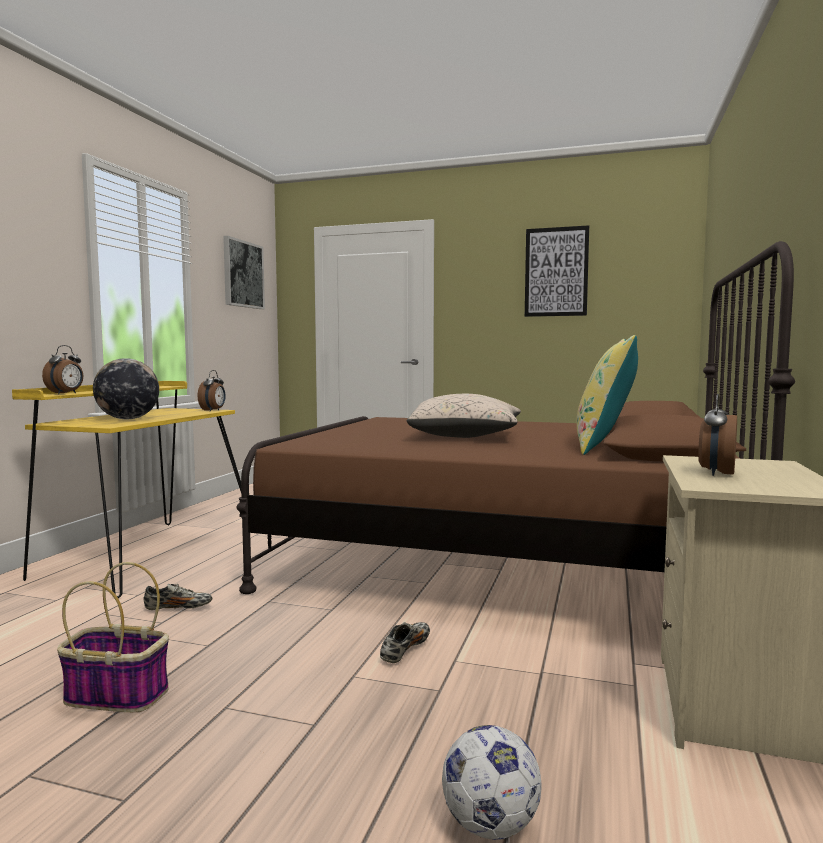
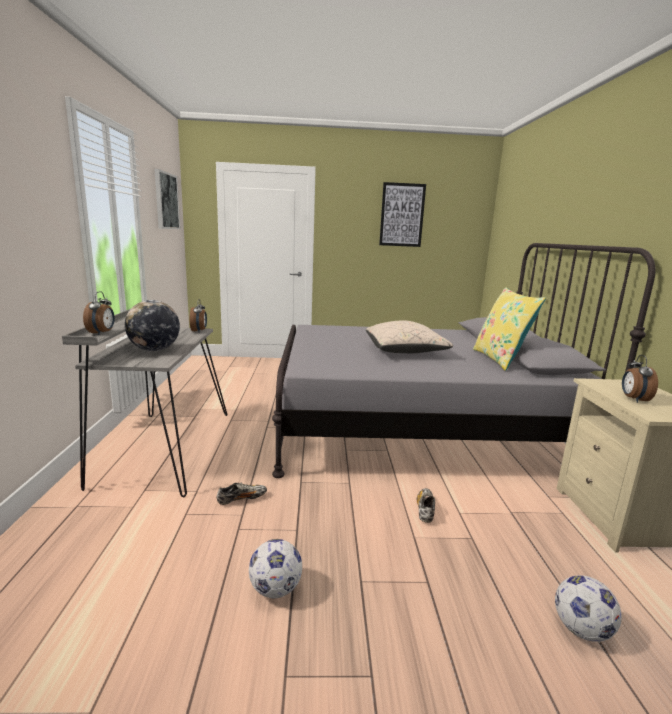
camera: 20 degrees left, 10 degrees up
yellow desk [12,381,241,599] -> grey desk [62,309,227,497]
basket [57,562,169,712] -> football [249,539,302,598]
brown bed [236,241,795,594] -> grey bed [272,243,656,478]

